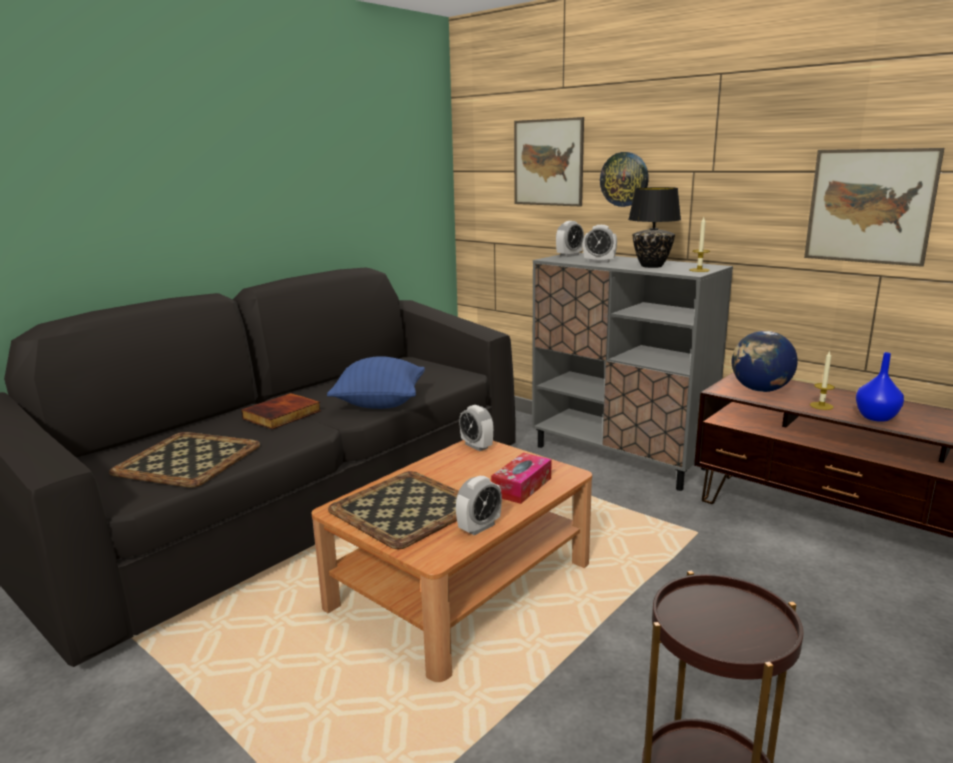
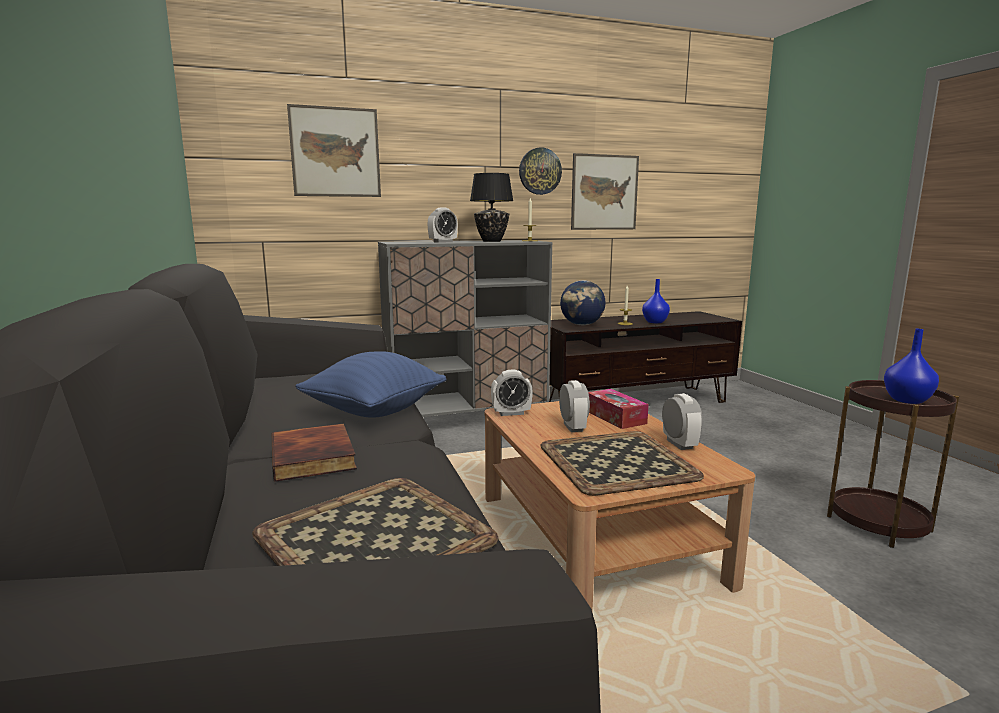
camera: 60 degrees left, 5 degrees down
alarm clock [556,221,584,257] -> alarm clock moved to [559,380,590,432]
wall clock [600,152,649,207] -> wall clock moved to [519,147,562,195]
none -> blue vase [884,329,939,404]

